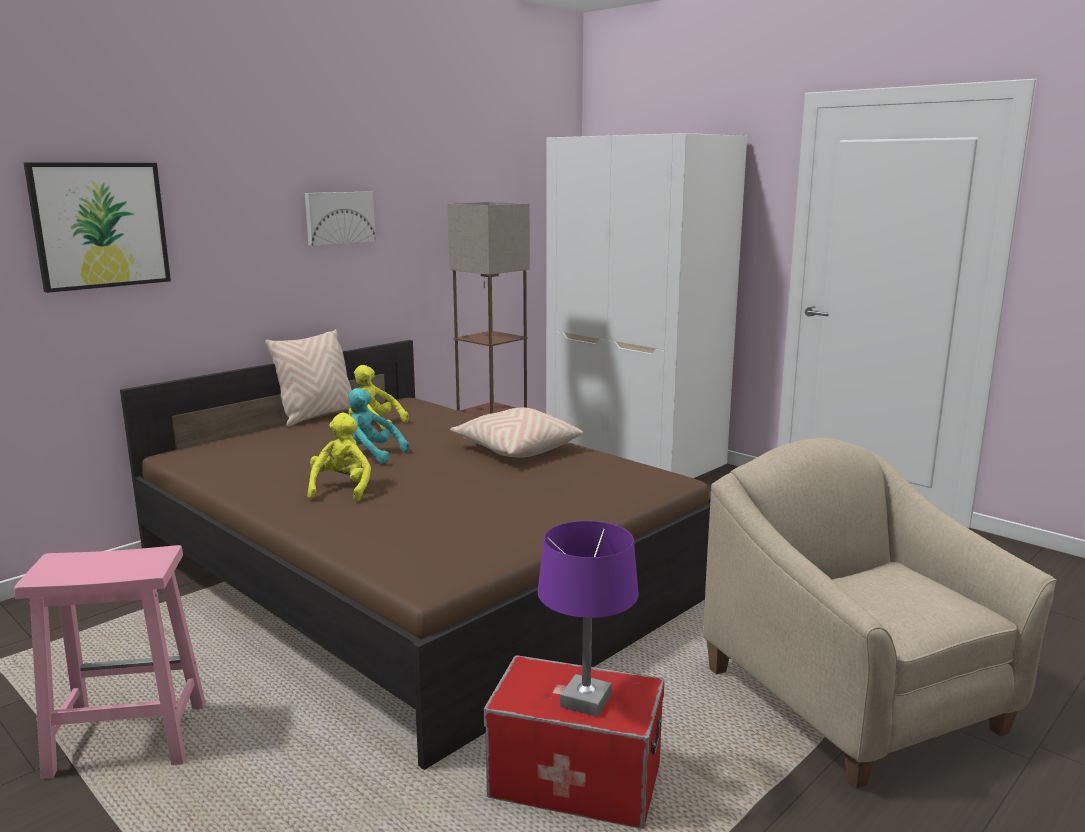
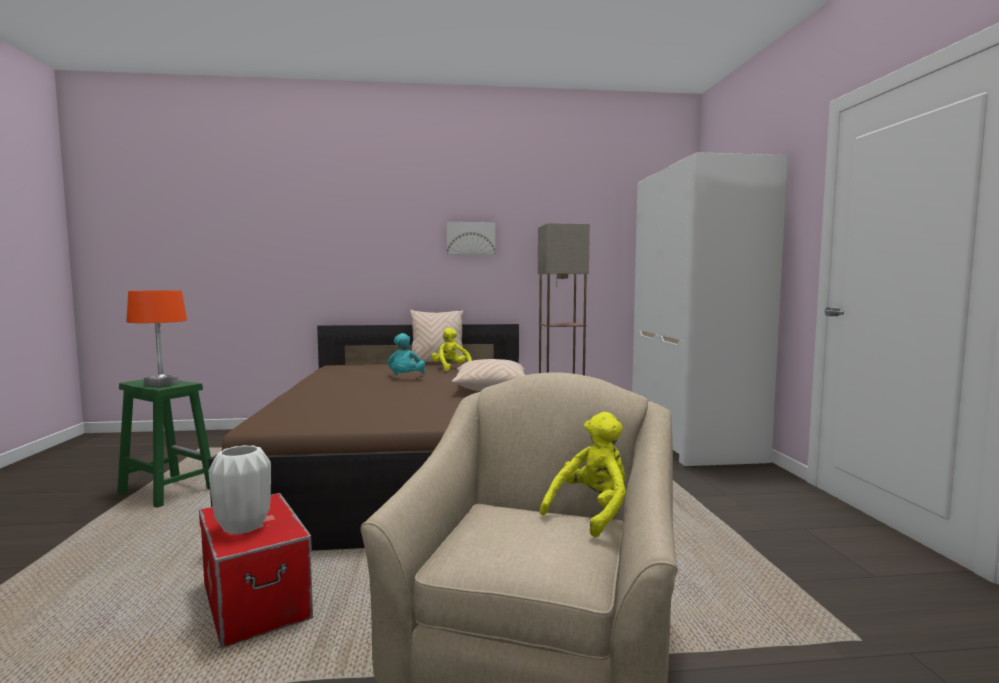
camera: 40 degrees right, 10 degrees down
pink stool [14,545,206,779] -> green stool [117,379,211,508]
picture [23,162,171,293] -> none
yellow plush toy [308,413,371,502] -> yellow plush toy moved to [540,412,626,537]
turquoise plush toy [348,388,409,463] -> turquoise plush toy turned 150 degrees counterclockwise [388,333,425,375]
purple table lamp [537,521,638,717] -> white vase [209,445,271,534]
none -> orange table lamp [126,290,187,387]

